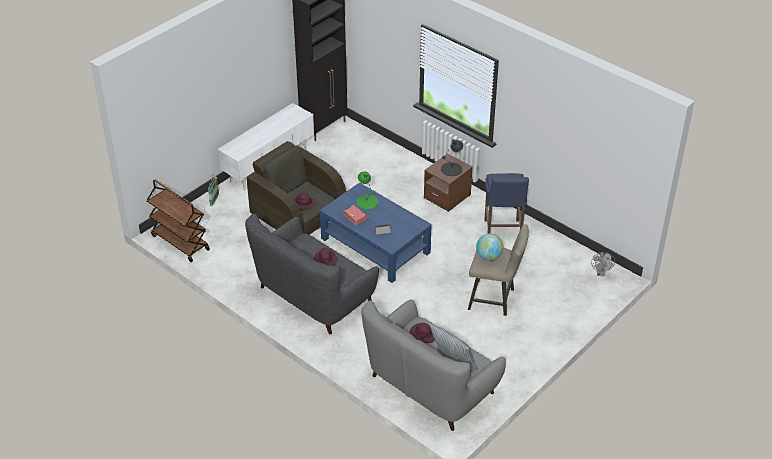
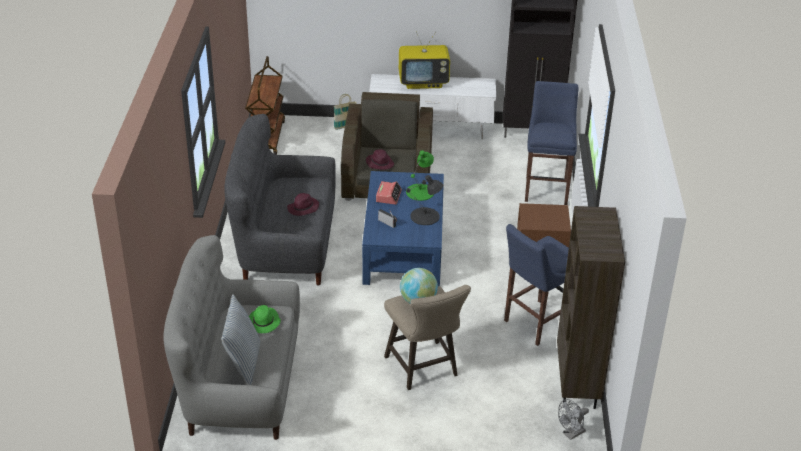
camera: 50 degrees right, 5 degrees down
purple hat [409,323,435,344] -> green hat [249,305,281,333]
black table lamp [441,139,463,176] -> black table lamp moved to [406,175,443,225]
none -> television [399,32,450,89]
none -> blue stool [525,81,579,205]
none -> brown bookcase [557,206,625,409]

